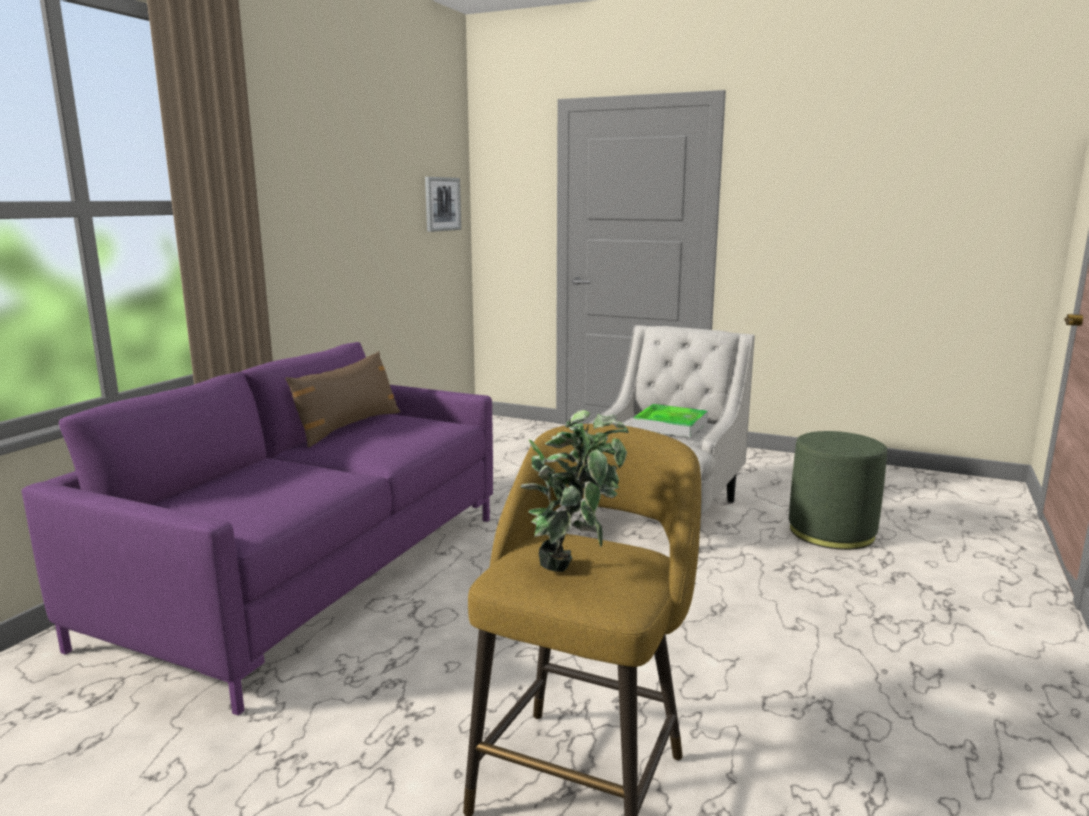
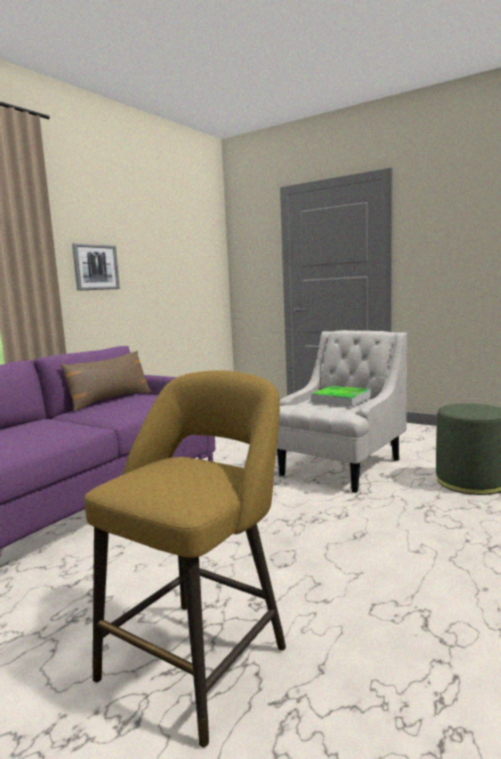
camera: 10 degrees right, 5 degrees down
picture [425,177,461,232] -> picture moved to [72,243,120,291]
potted plant [520,410,629,572] -> none

